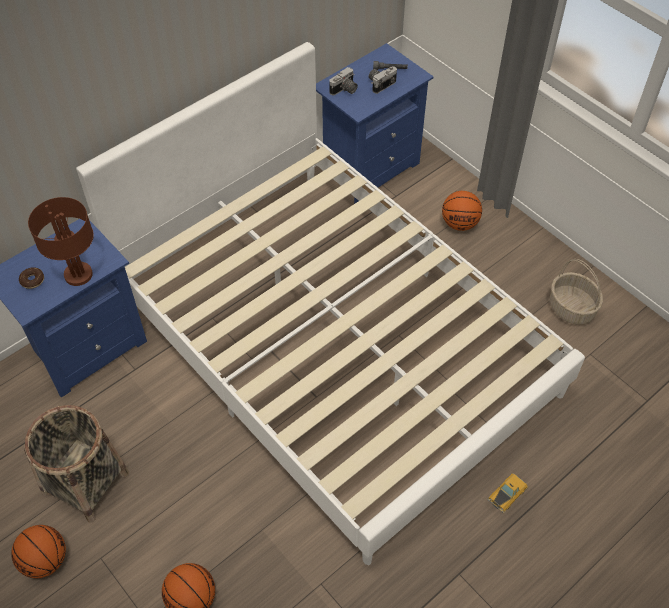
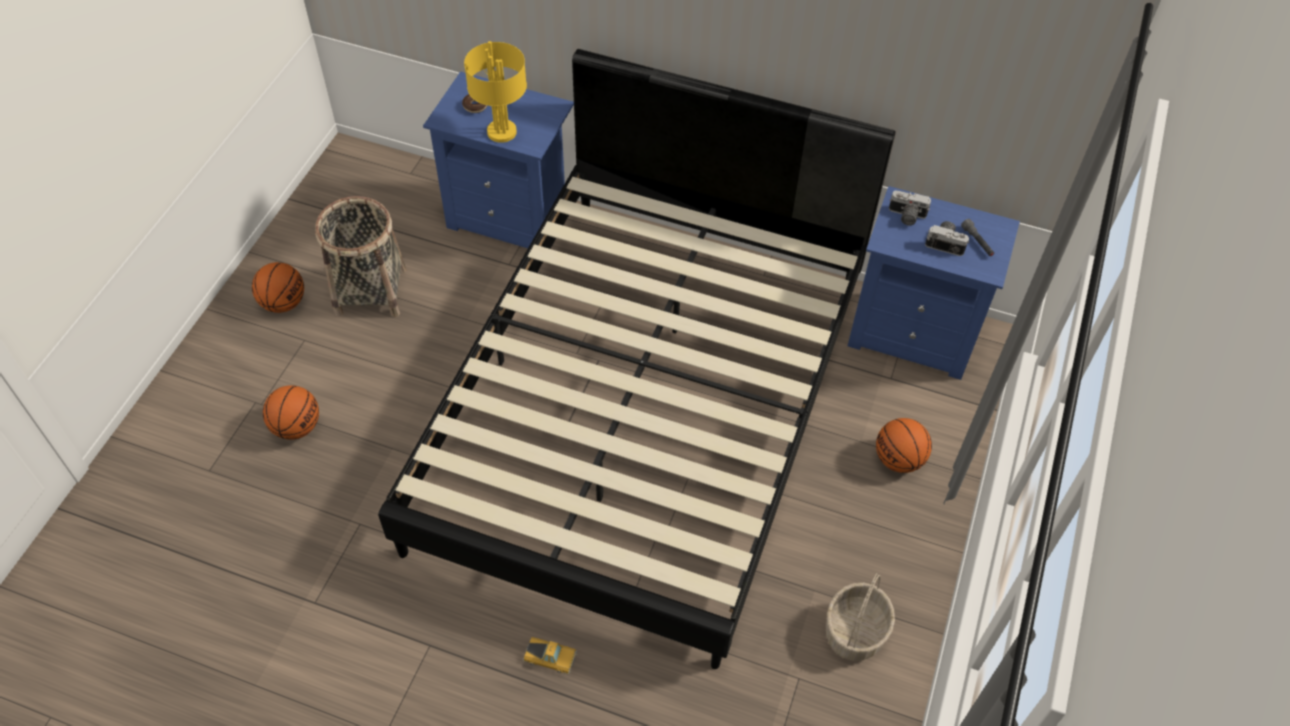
camera: 60 degrees right, 0 degrees up
brown table lamp [28,197,94,286] -> yellow table lamp [464,41,527,143]
white bed [76,42,585,565] -> black bed [378,49,896,669]

